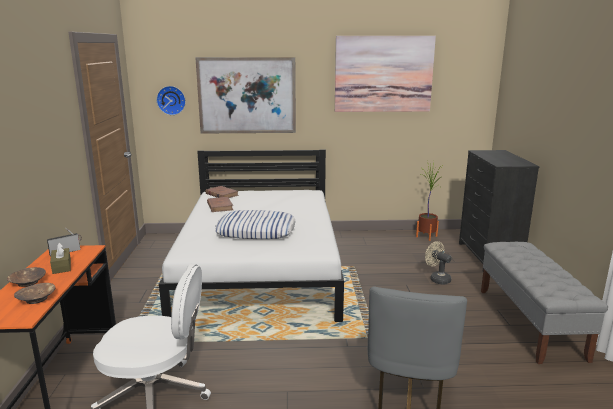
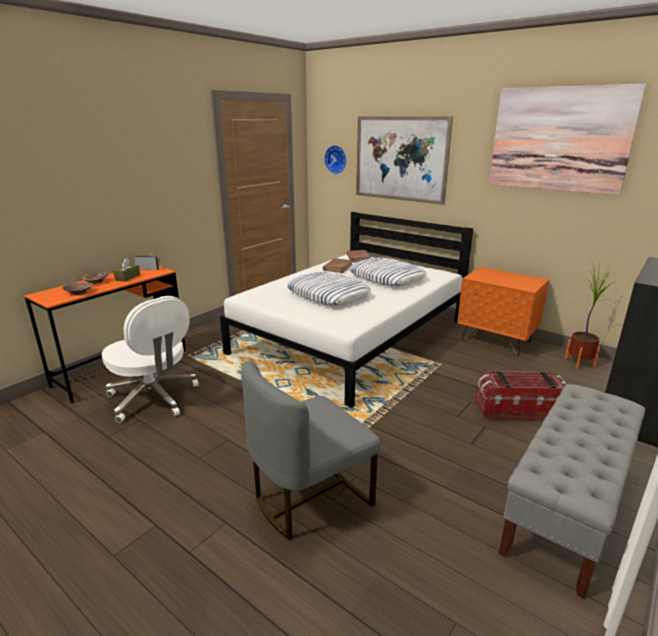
camera: 40 degrees right, 5 degrees up
beige fan [425,241,452,284] -> storage box [475,371,567,421]
none -> pillow [349,258,426,286]
none -> orange nightstand [457,267,549,355]

